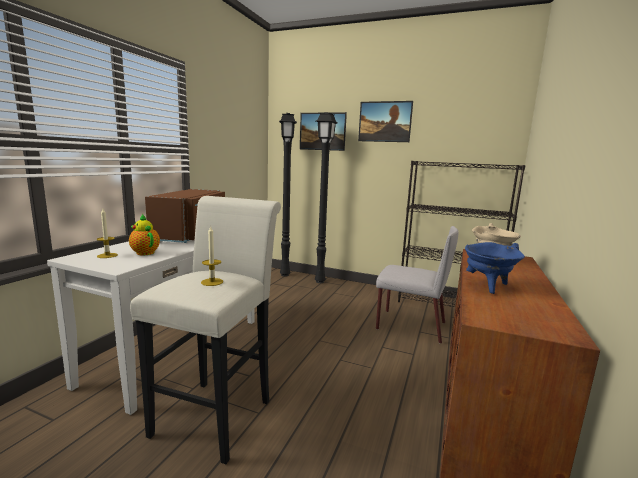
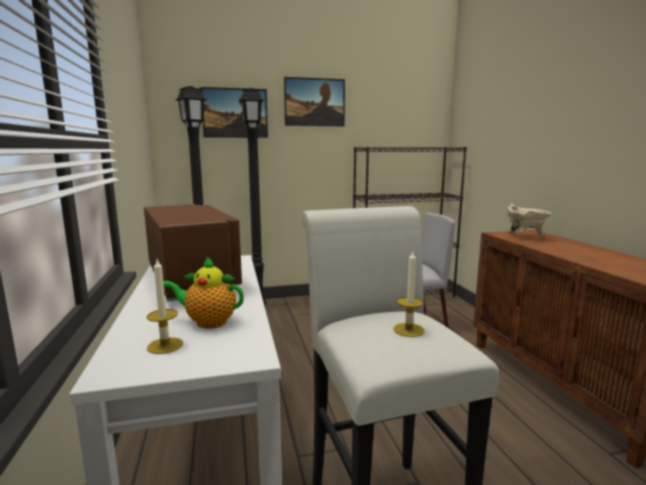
camera: 35 degrees left, 0 degrees up
blue cooking pot [465,242,525,294] -> none

